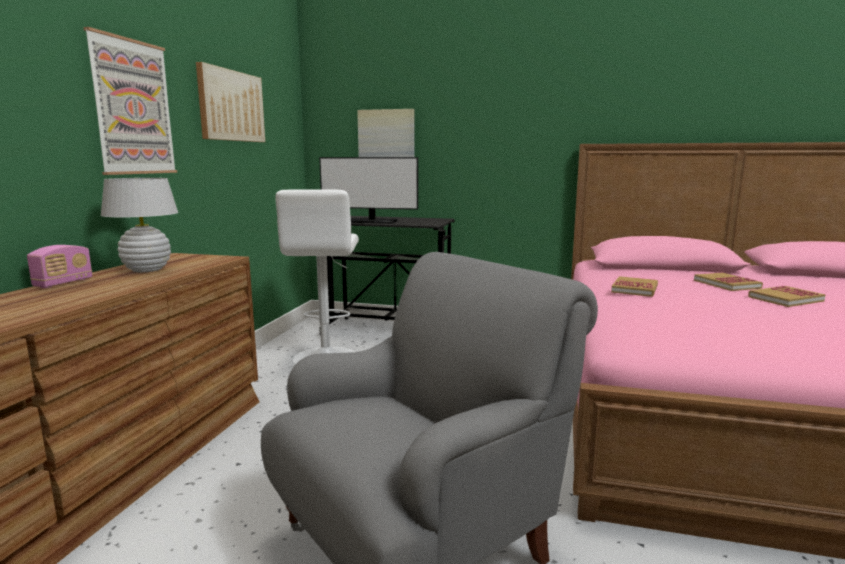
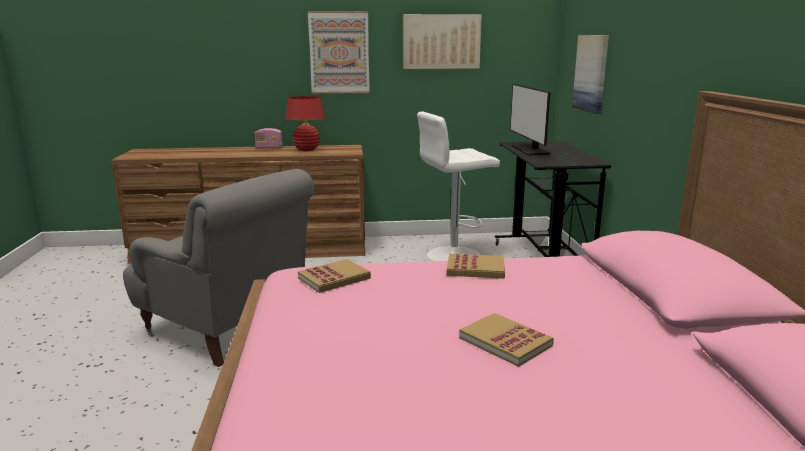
camera: 70 degrees right, 5 degrees up
white table lamp [100,178,178,273] -> red table lamp [285,96,325,151]
book [694,273,763,291] -> book moved to [298,259,371,293]

